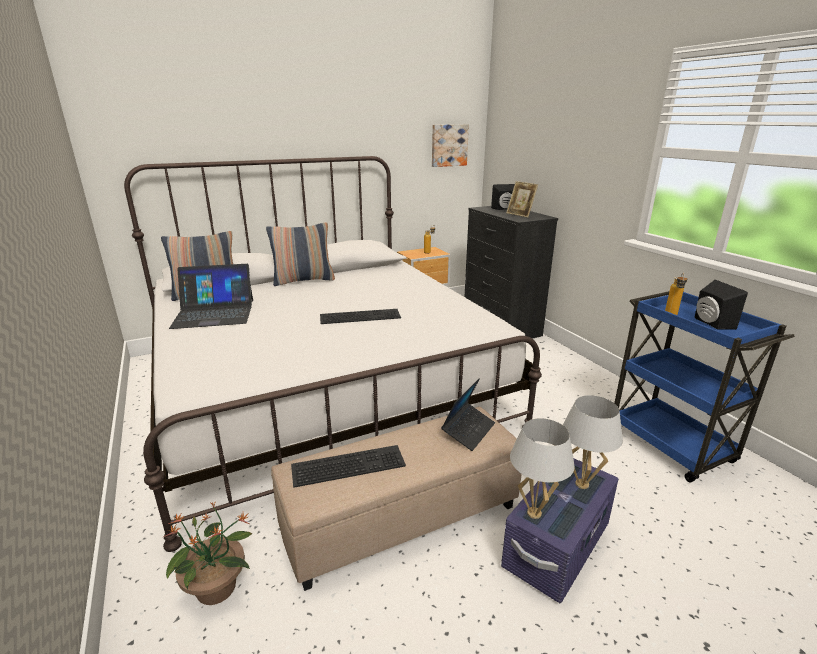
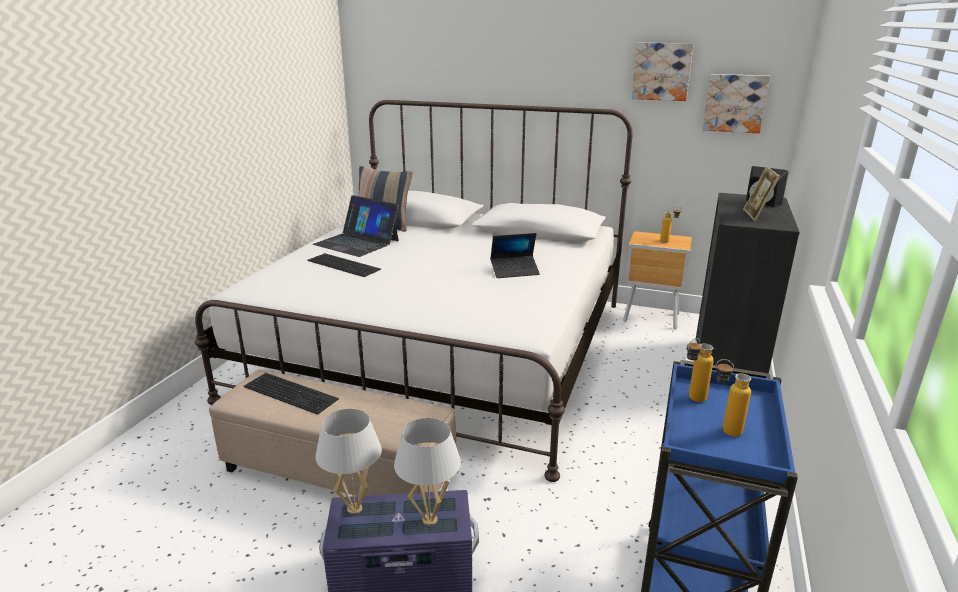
camera: 45 degrees right, 0 degrees up
potted plant [163,502,253,605] -> none
pillow [266,222,335,286] -> none
keyboard [320,309,401,324] -> keyboard moved to [308,253,381,277]
laptop [441,379,495,451] -> laptop moved to [490,233,540,278]
black speaker [695,280,748,330] -> bottle [716,359,751,437]
none -> picture [632,43,694,101]

